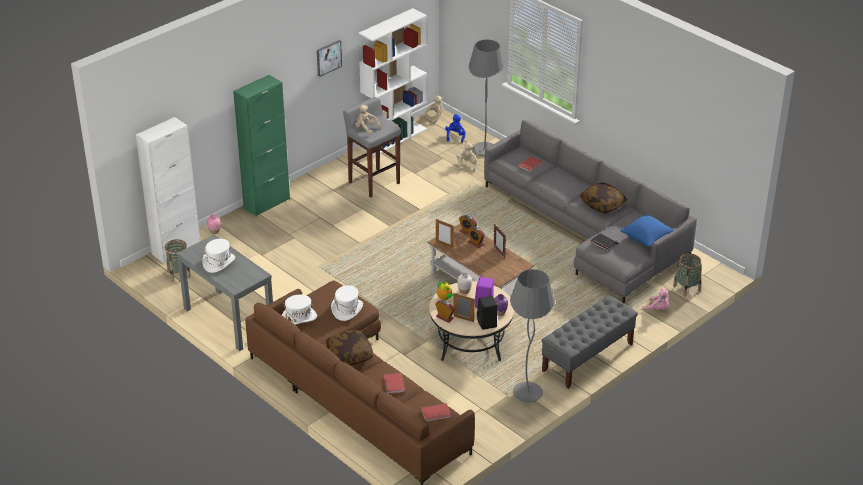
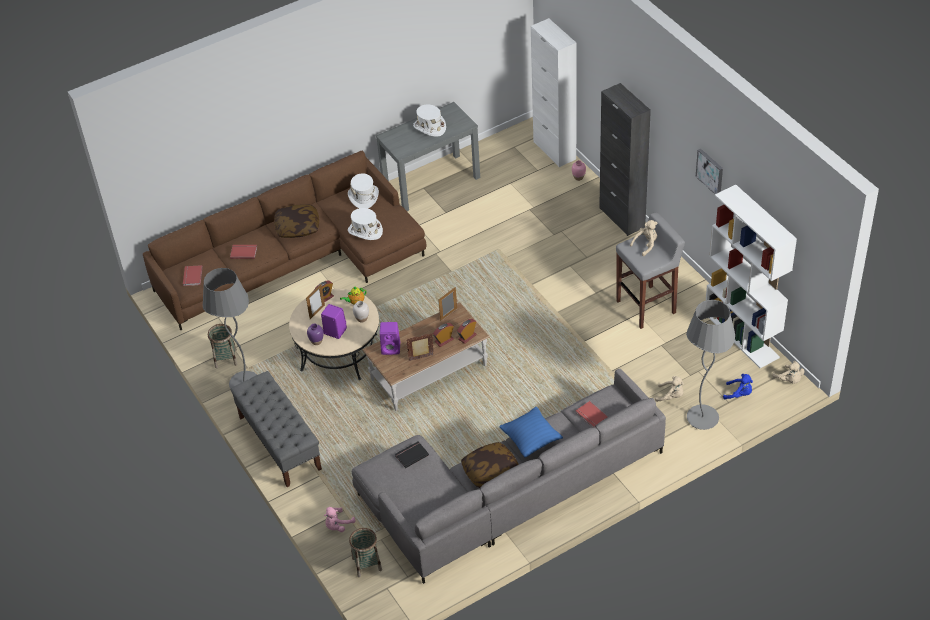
camera: 105 degrees right, 10 degrees up
basket [165,239,191,282] -> basket moved to [208,324,238,368]
green cabinet [233,75,290,216] -> black cabinet [599,83,651,236]
black speaker [477,296,497,330] -> none
blue pillow [620,214,674,247] -> blue pillow moved to [499,407,563,457]
none -> purple speaker [380,322,400,355]

